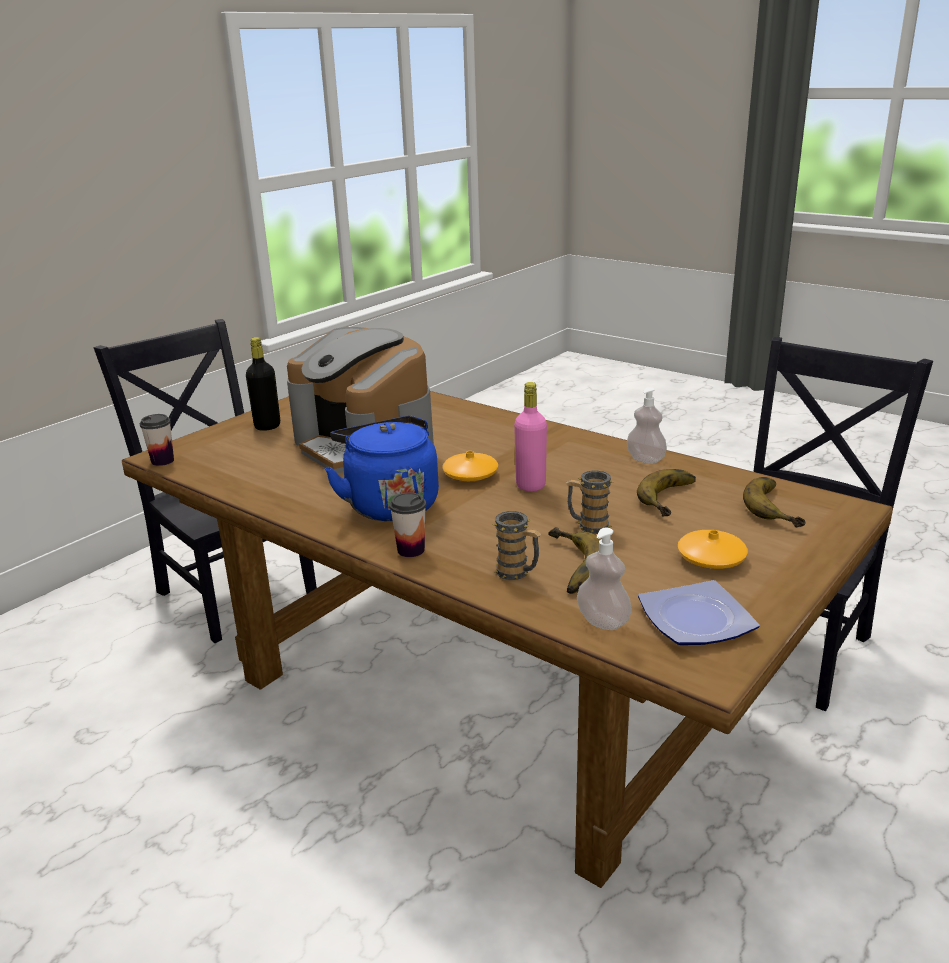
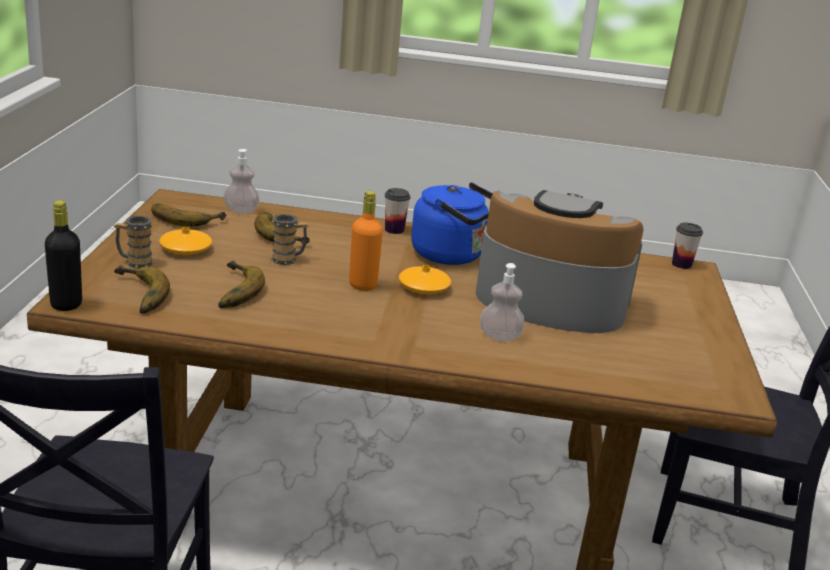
camera: 145 degrees right, 0 degrees up
black bottle [246,337,280,431] -> black bottle moved to [45,200,82,311]
mug [493,511,541,580] -> mug moved to [113,216,154,269]
pink bottle [514,382,547,491] -> orange bottle [349,191,383,291]
soap dispenser [627,387,667,464] -> soap dispenser moved to [480,263,525,341]
plate [638,580,760,645] -> banana [151,204,226,226]

